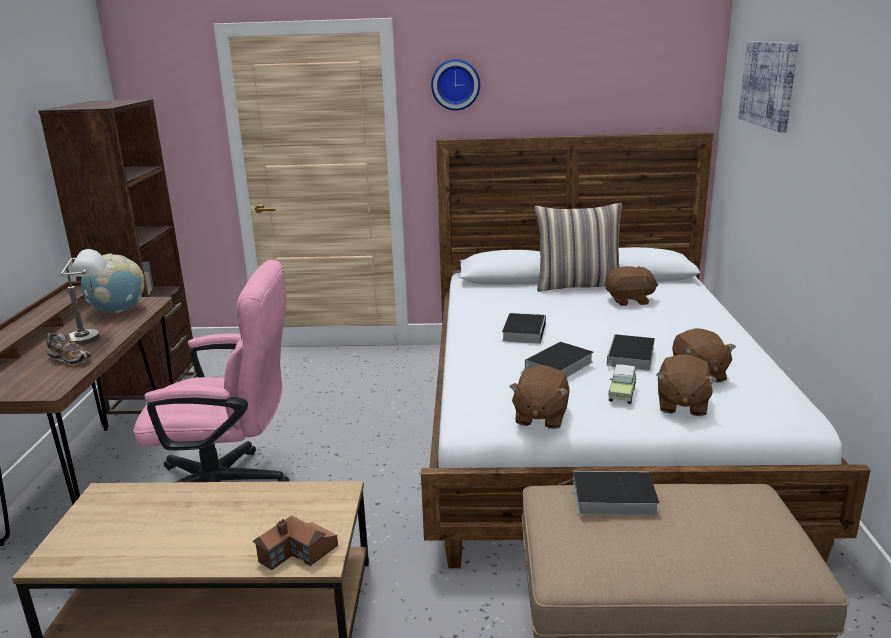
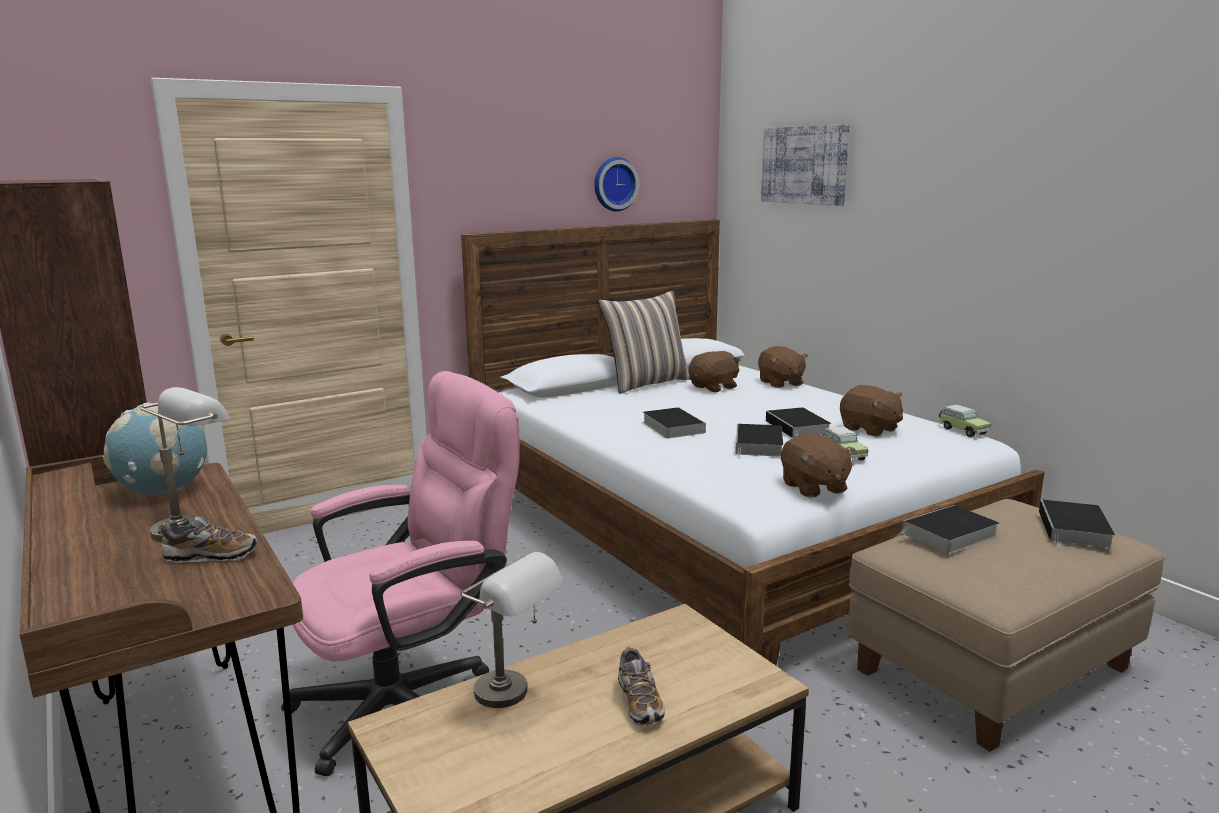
camera: 35 degrees left, 5 degrees down
toy house [253,515,338,570] -> none
wall clock [431,59,480,111] -> wall clock moved to [594,157,639,211]
brown plush toy [656,354,717,416] -> brown plush toy moved to [758,346,808,388]
none -> grey table lamp [461,552,563,708]
none -> shoe [618,646,665,726]
none -> toy car [939,405,991,437]
none -> book [1039,500,1115,549]

